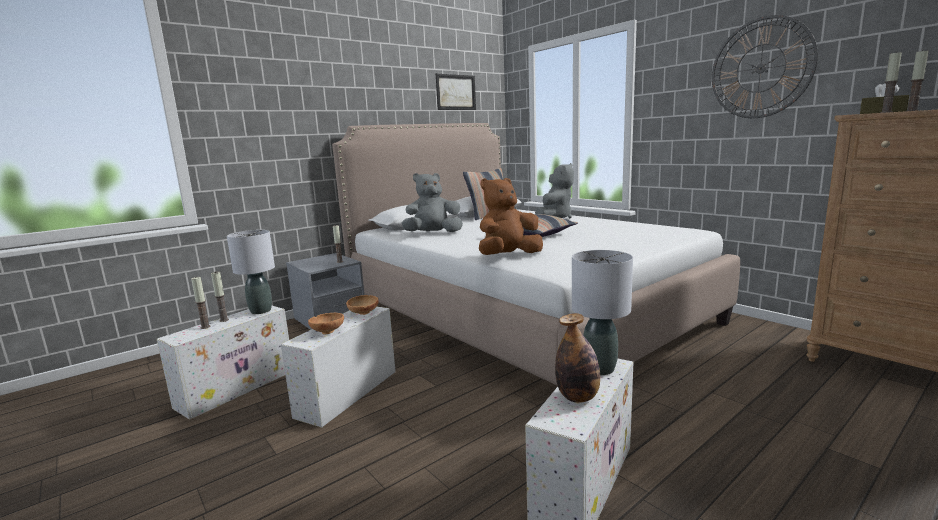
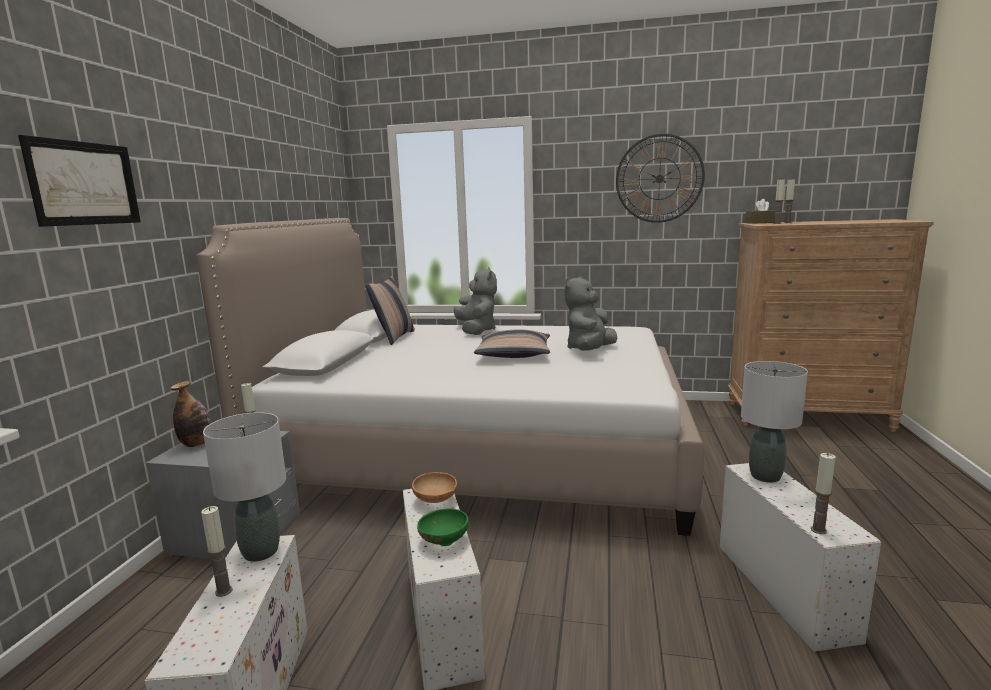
camera: 40 degrees left, 0 degrees up
candle [191,277,211,329] -> candle moved to [811,453,836,534]
brown bowl [308,313,344,334] -> green bowl [417,508,469,546]
grey plush toy [402,173,463,232] -> grey plush toy moved to [565,276,618,351]
picture [436,74,476,110] -> picture moved to [18,135,141,227]
brown plush toy [479,178,543,255] -> none
bottle [555,313,600,403] -> bottle moved to [171,381,212,447]

